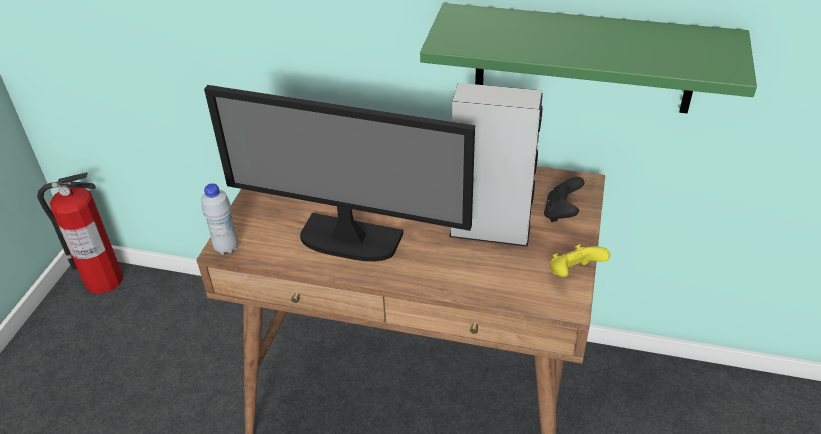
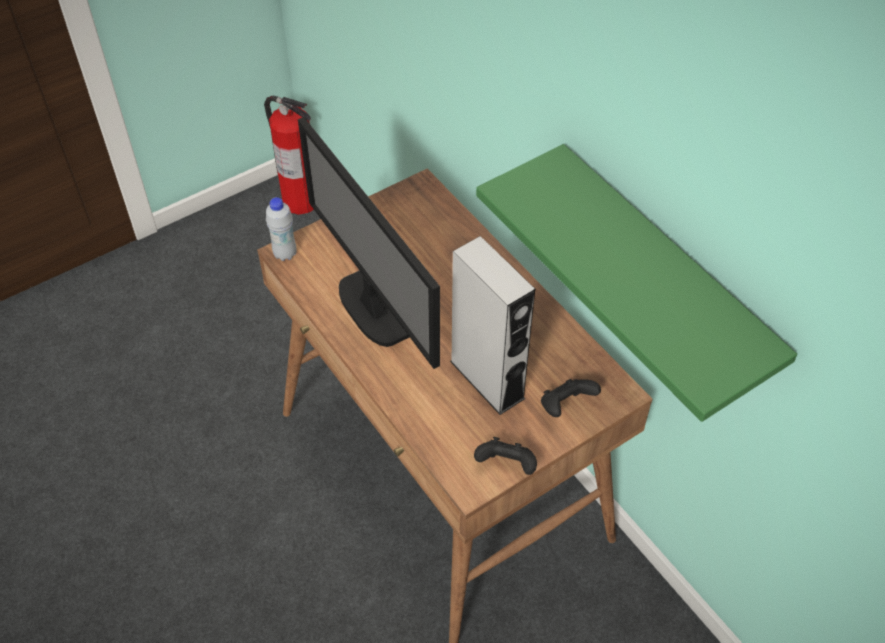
camera: 40 degrees right, 10 degrees up
yellow game controller [549,244,610,277] -> black game controller [474,437,537,475]

